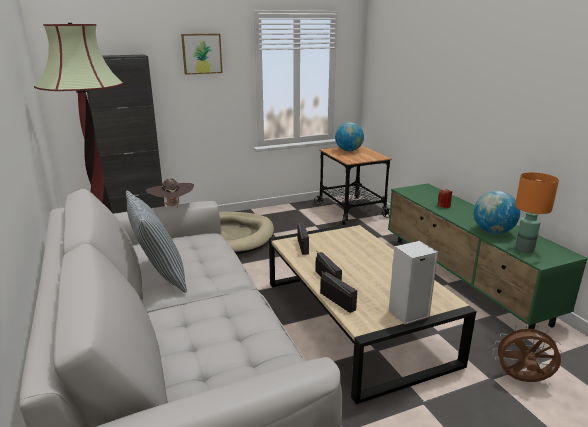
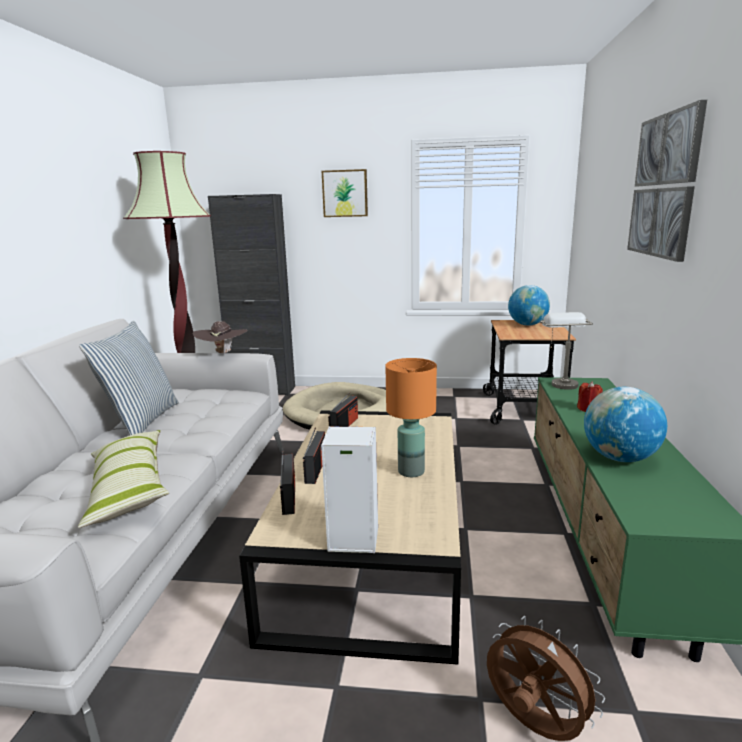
camera: 30 degrees right, 5 degrees down
orange table lamp [515,172,559,253] -> orange table lamp moved to [385,358,437,477]
none -> pillow [78,430,169,528]
none -> grey table lamp [540,312,593,390]
none -> picture [627,100,707,262]

